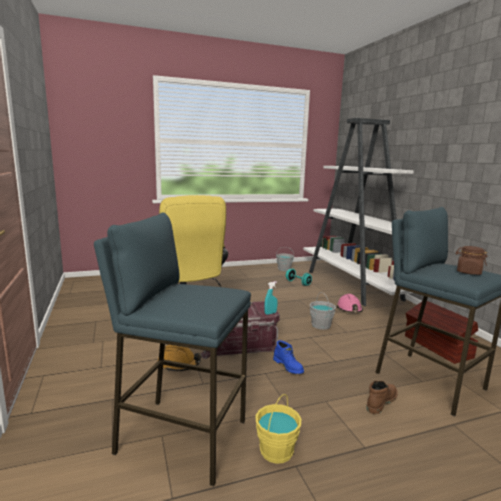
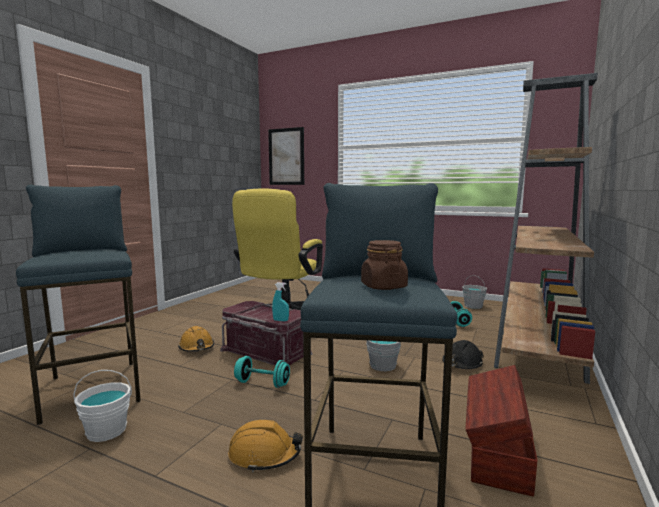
camera: 45 degrees right, 5 degrees down
yellow bucket [255,394,301,464] -> white bucket [73,370,132,442]
blue boot [273,340,304,374] -> turquoise dumbbell [234,356,290,388]
white bookcase [303,118,414,306] -> brown bookcase [494,73,598,384]
pink hard hat [337,294,363,313] -> black hard hat [442,340,484,369]
brown boot [366,381,398,414] -> orange hard hat [228,420,303,472]
none -> picture [268,127,304,185]

